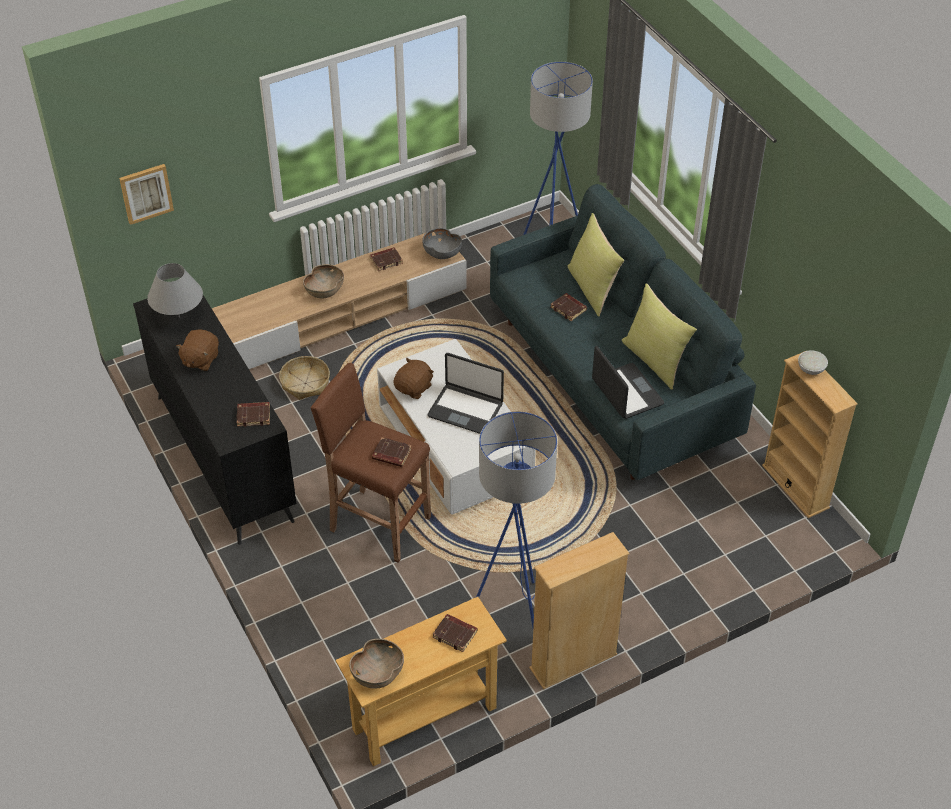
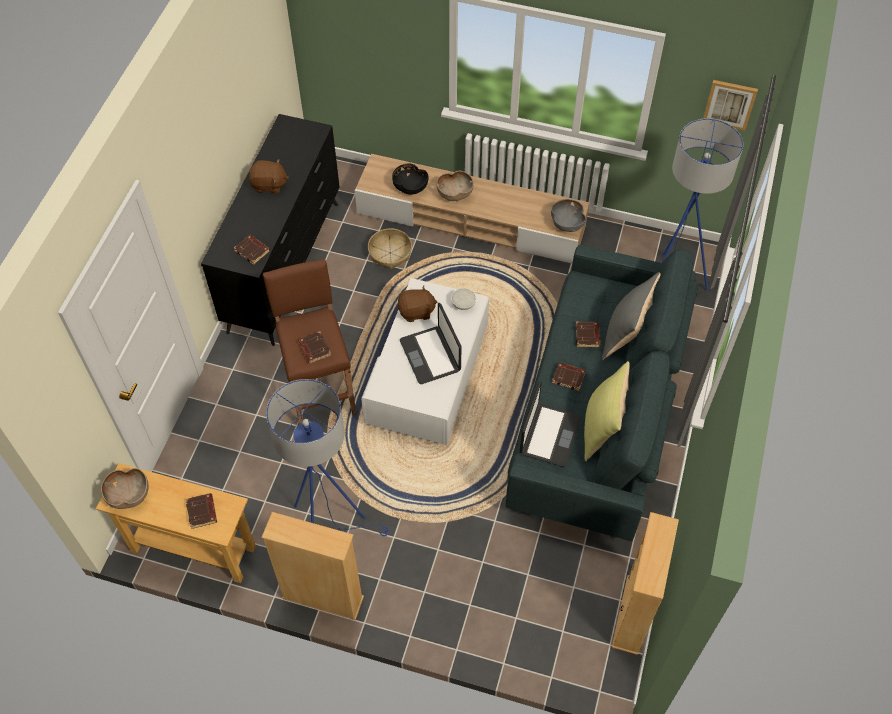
camera: 45 degrees right, 10 degrees up
picture [119,164,174,225] -> picture moved to [703,80,758,131]
grey table lamp [147,263,203,318] -> none
brown plush toy [176,329,219,371] -> brown plush toy turned 150 degrees counterclockwise [249,159,289,194]
brown book [370,247,403,271] -> brown book moved to [552,362,586,391]
yellow pillow [568,213,624,317] -> grey pillow [602,272,660,360]
white bowl [798,350,828,375] -> white bowl moved to [451,288,476,310]
none -> black bowl [392,163,428,195]

